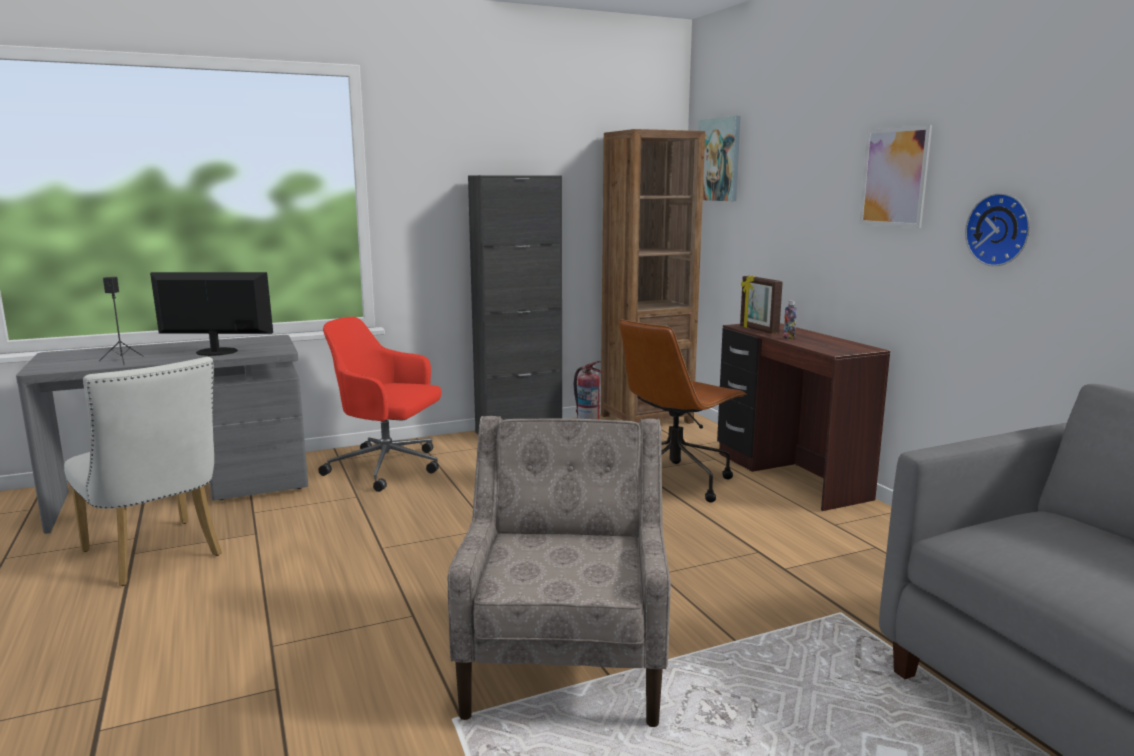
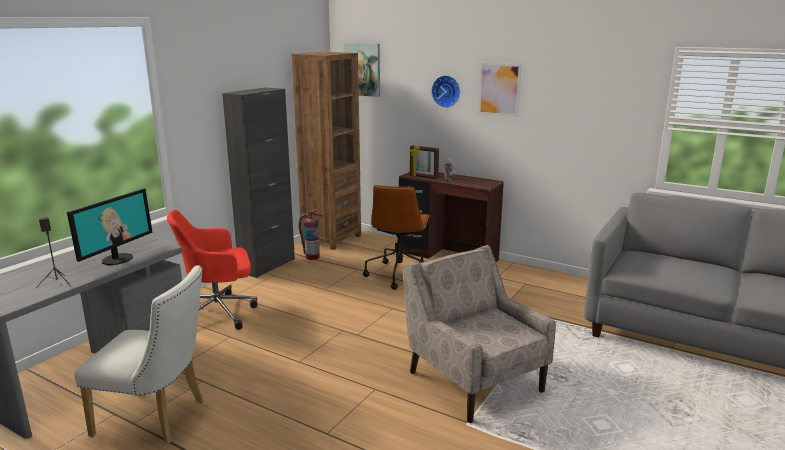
camera: 35 degrees left, 5 degrees up
monitor [150,272,273,356] -> monitor turned 150 degrees clockwise [67,188,153,265]
wall clock [965,193,1030,266] -> wall clock moved to [431,75,460,108]

